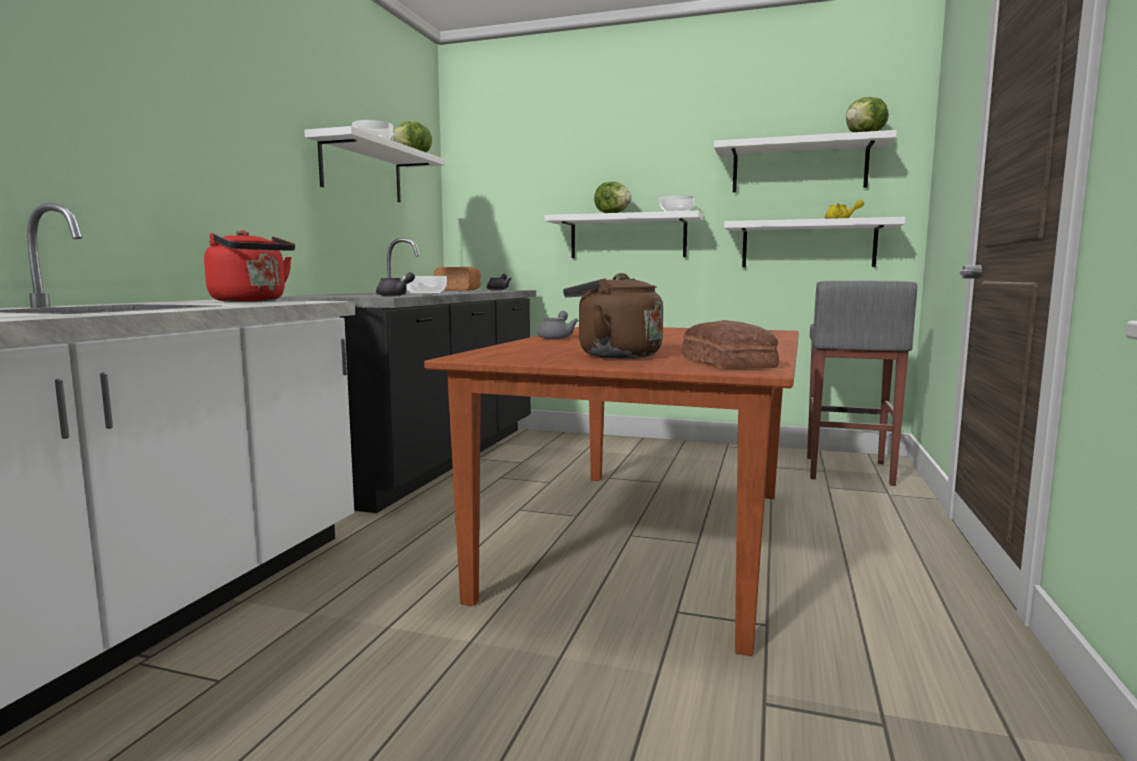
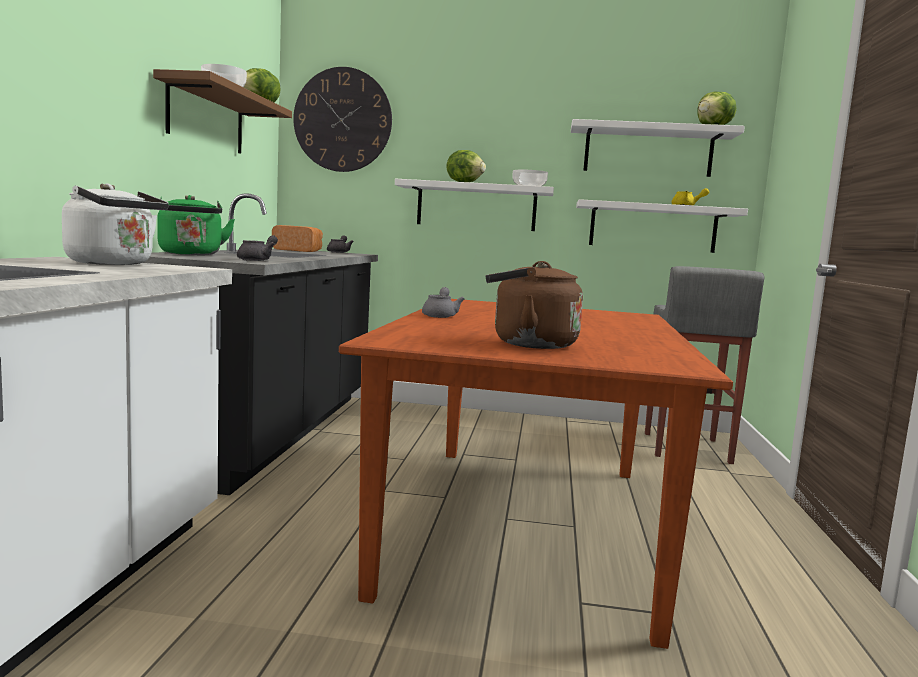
camera: 10 degrees left, 0 degrees up
red kettle [204,230,295,302] -> white kettle [62,183,169,265]
white shelf [304,126,445,202] -> brown shelf [153,69,292,154]
bowl [403,276,447,295] -> none
bread [682,320,779,369] -> none
none -> green kettle [157,195,235,255]
none -> wall clock [293,67,392,172]

